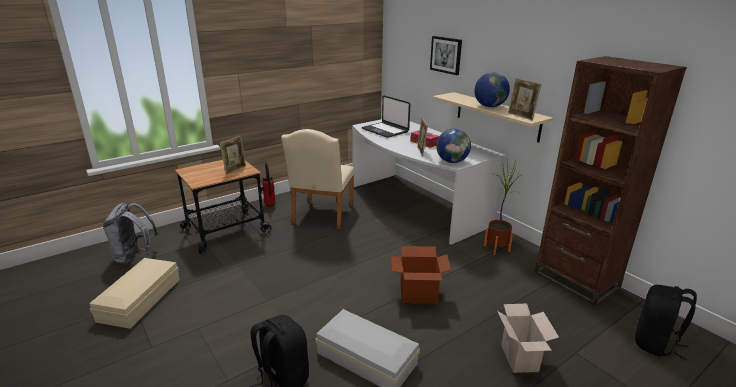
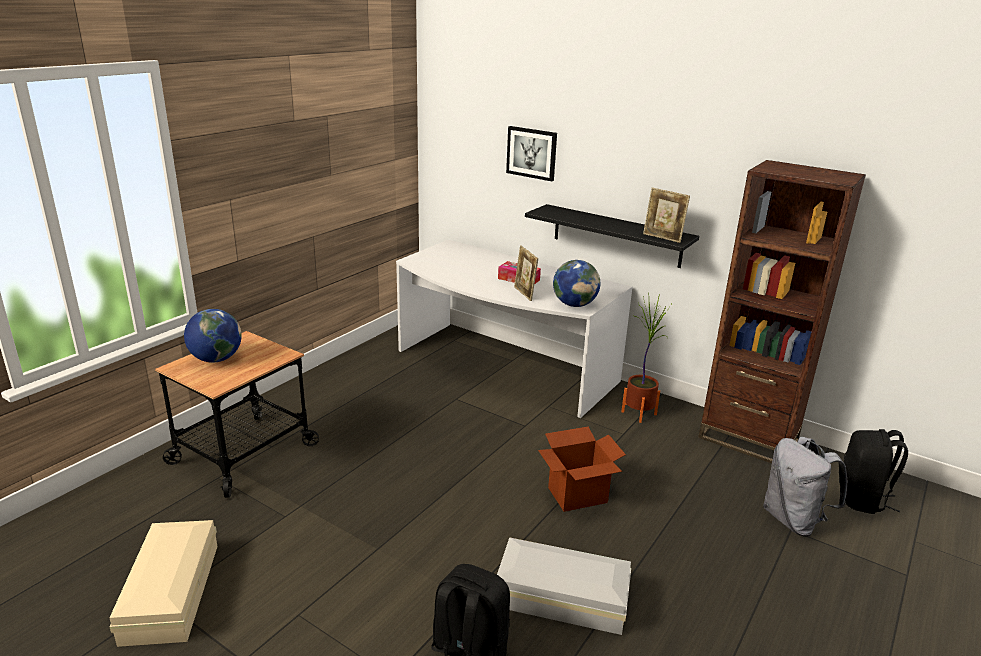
camera: 20 degrees left, 0 degrees up
grey backpack [103,202,159,264] -> grey backpack moved to [763,437,847,537]
picture frame [220,136,246,175] -> none
fire extinguisher [260,162,275,207] -> none
beige chair [281,129,354,229] -> none
laptop [362,96,410,138] -> none
beige shelf [432,92,553,142] -> black shelf [525,204,699,268]
globe [474,72,510,107] -> globe moved to [184,309,242,363]
cardboard box [497,304,559,373] -> none

